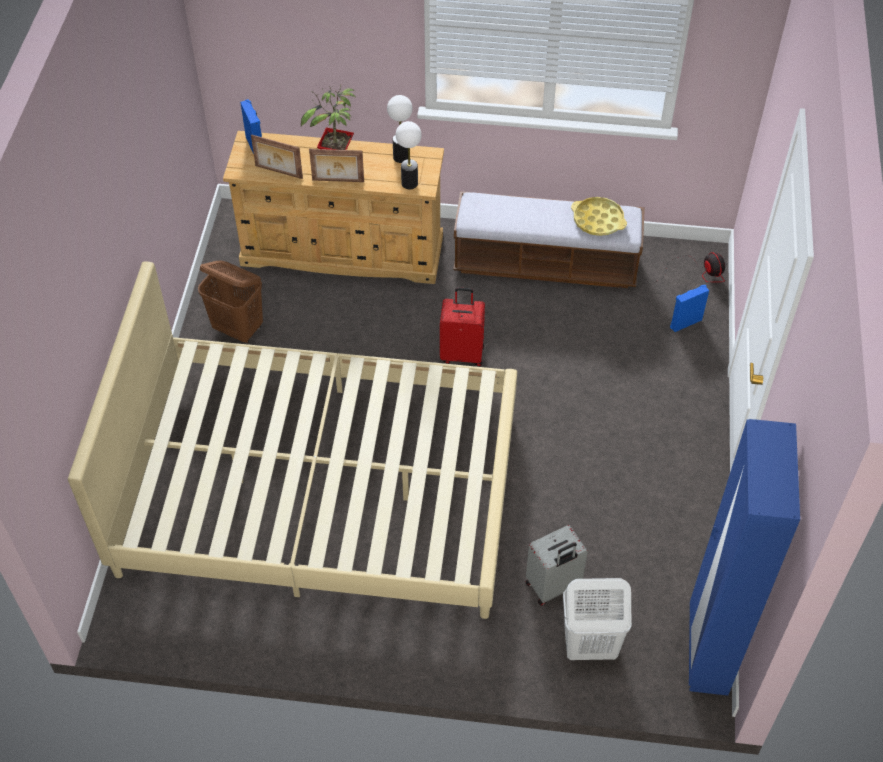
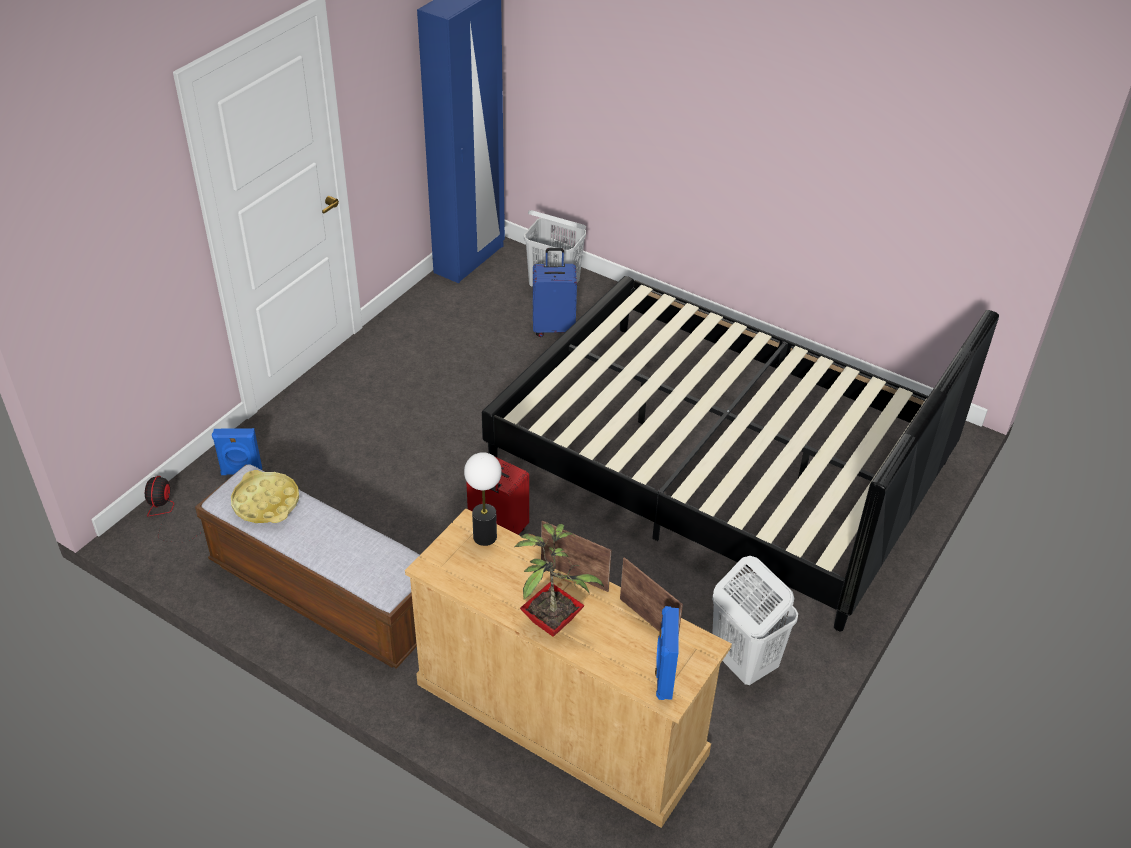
camera: 155 degrees left, 10 degrees down
beige bed [68,261,517,619] -> black bed [482,276,999,631]
brown laundry basket [198,260,263,344] -> white laundry basket [712,556,798,685]
table lamp [387,95,413,163] -> none
grey suitcase [526,525,588,606] -> blue suitcase [533,248,577,337]

